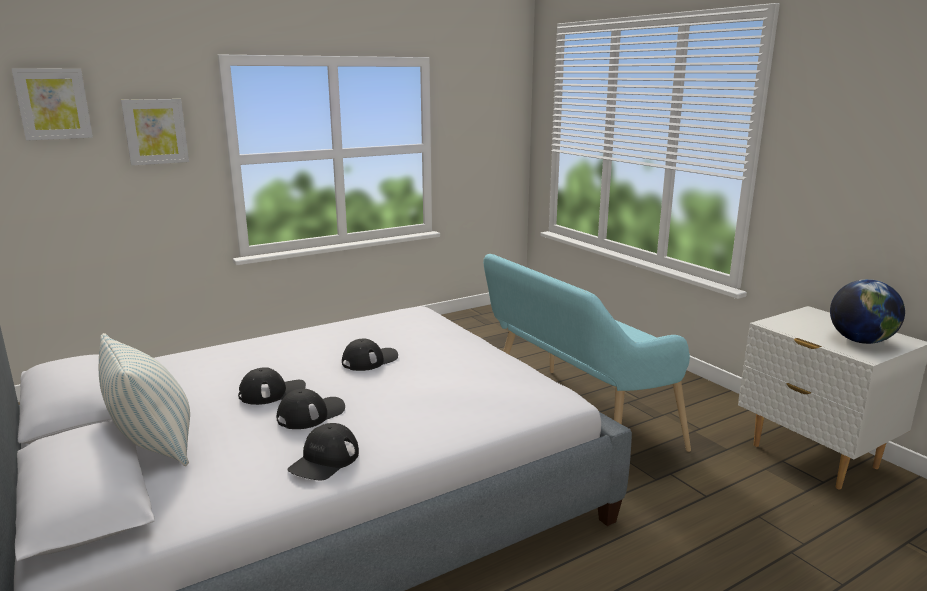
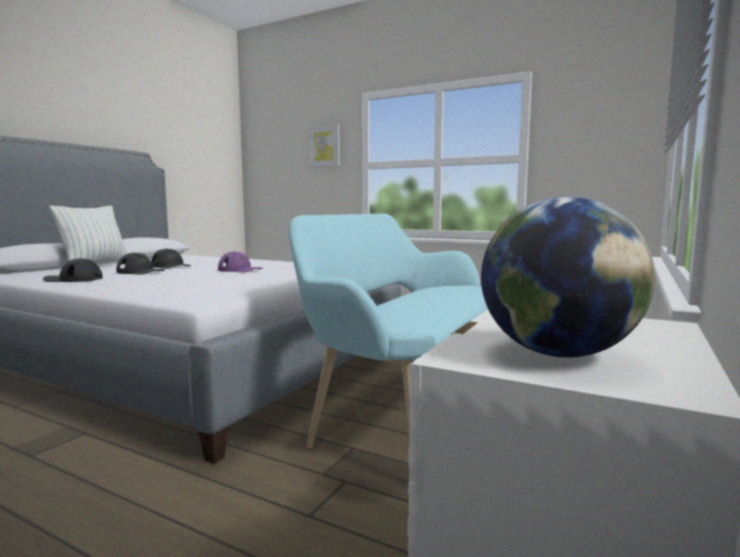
camera: 60 degrees right, 10 degrees down
picture [12,68,93,141] -> none
black cap [342,338,398,371] -> purple cap [218,251,262,272]

